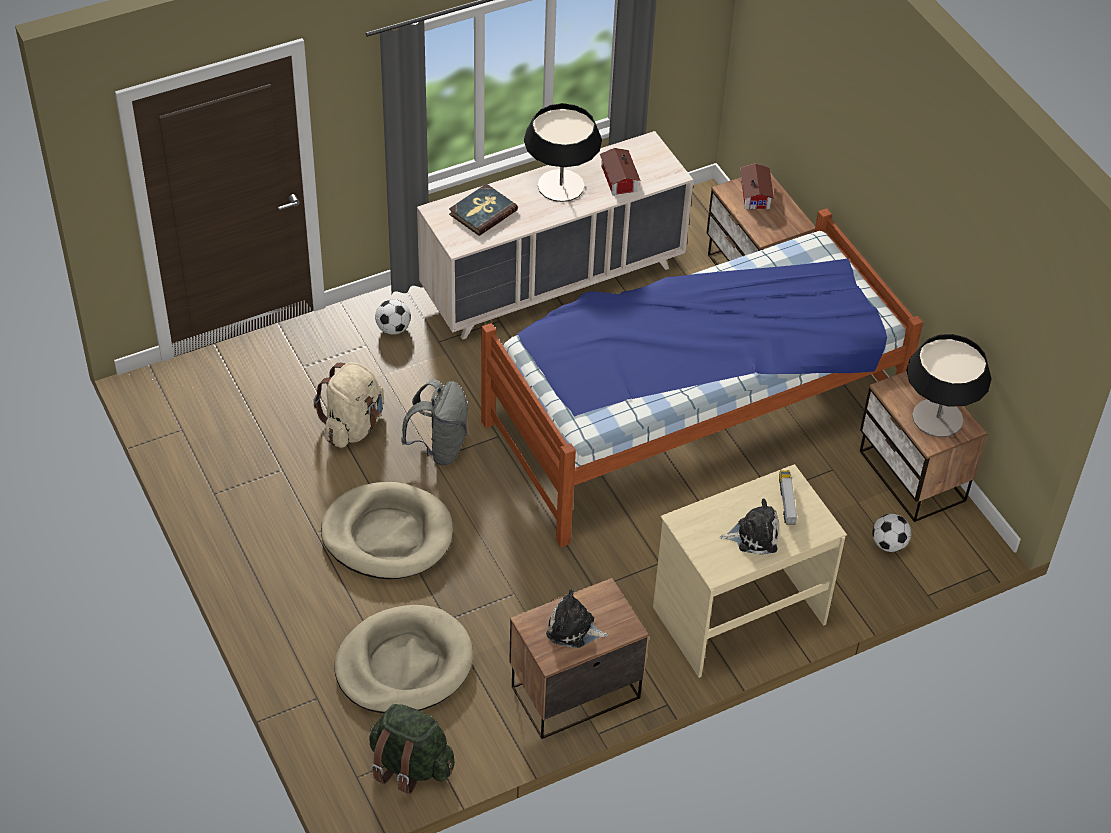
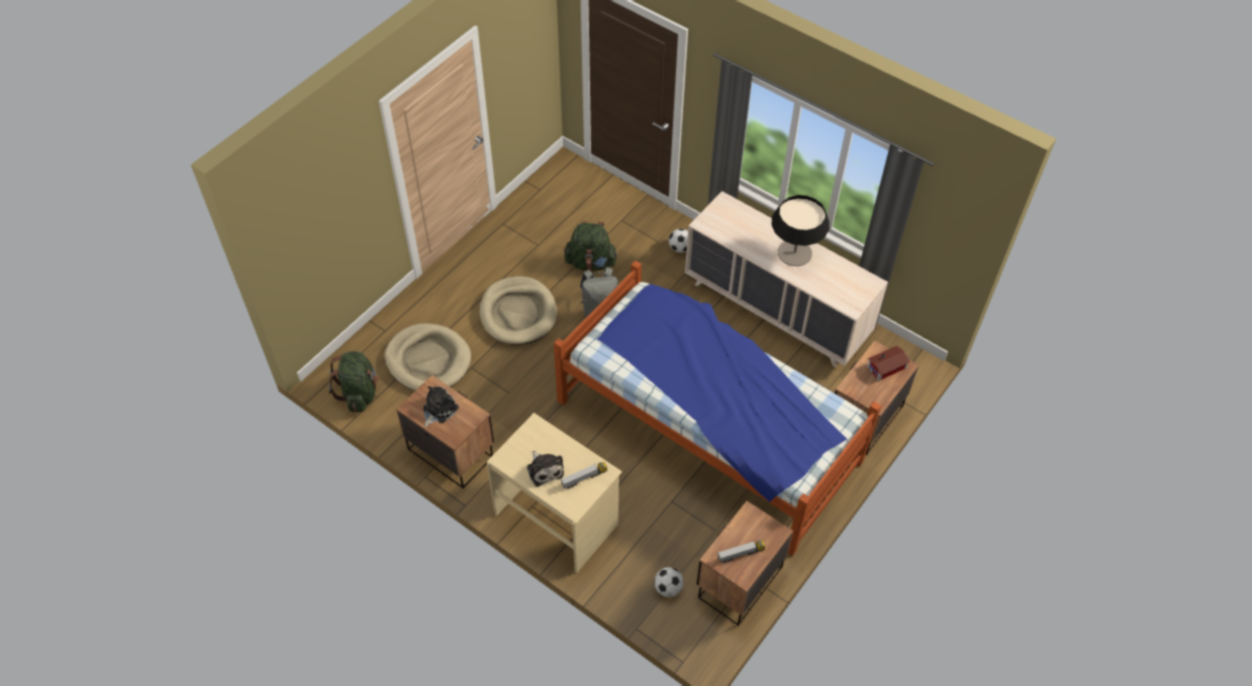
camera: 65 degrees right, 5 degrees up
beige backpack [313,362,384,448] -> green backpack [564,221,618,271]
book [449,184,518,236] -> none
plush toy [546,589,609,648] -> plush toy turned 45 degrees clockwise [423,386,459,427]
toy house [600,148,640,195] -> none
table lamp [906,334,992,437] -> toy truck [718,540,766,563]

